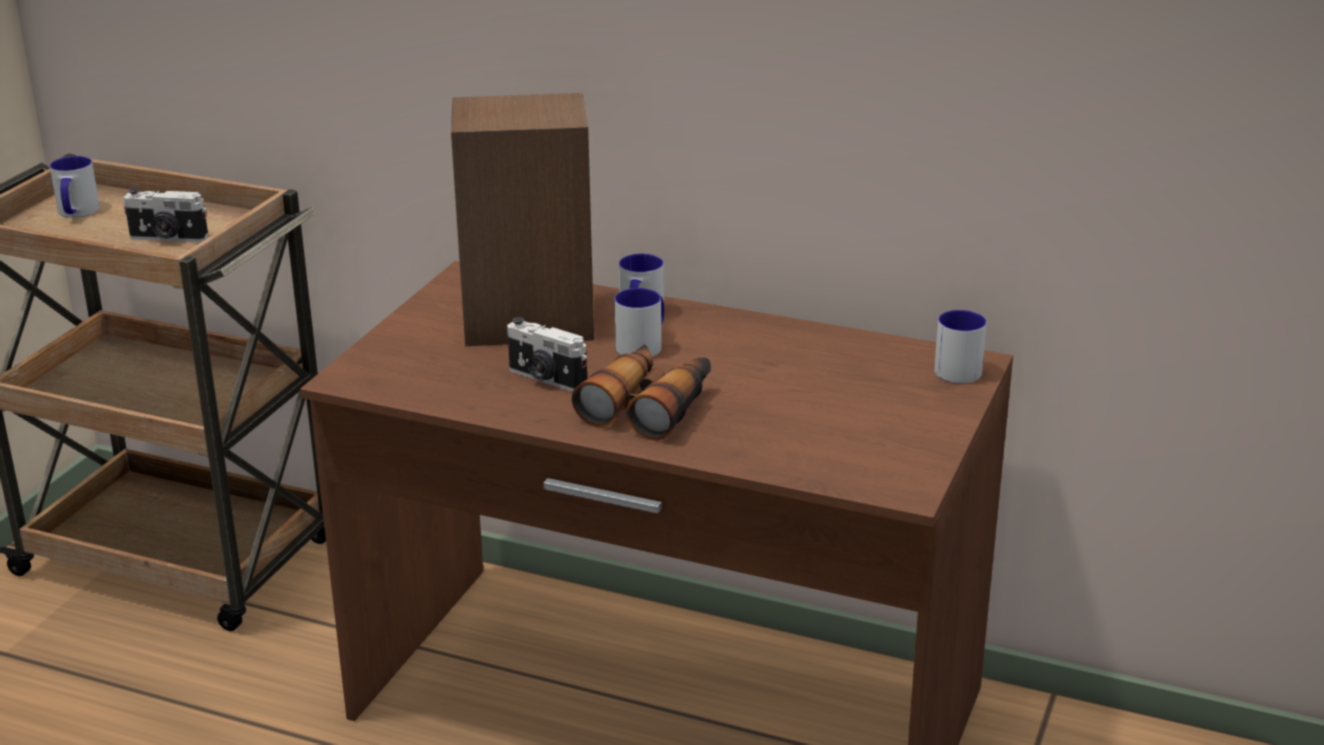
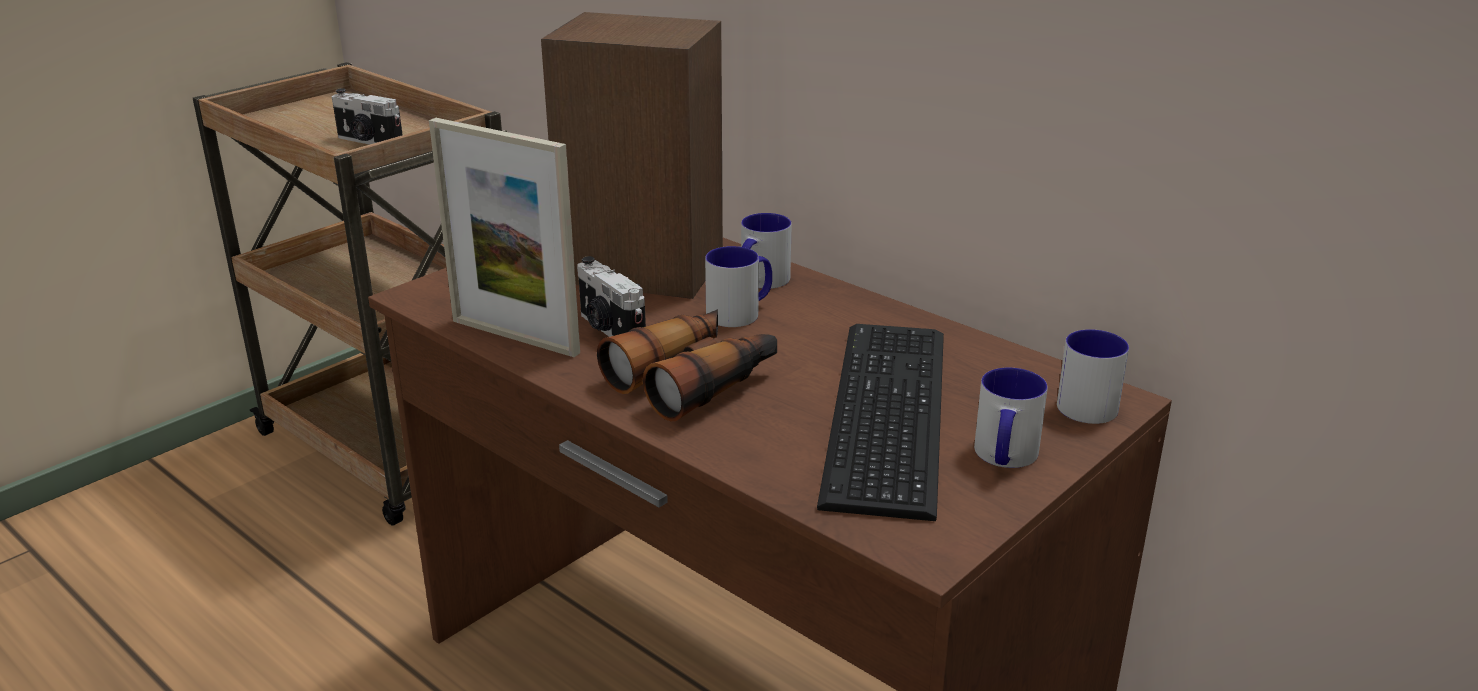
camera: 20 degrees right, 0 degrees up
mug [50,156,100,218] -> mug moved to [974,367,1048,468]
none -> picture frame [429,118,580,357]
none -> keyboard [817,324,944,521]

